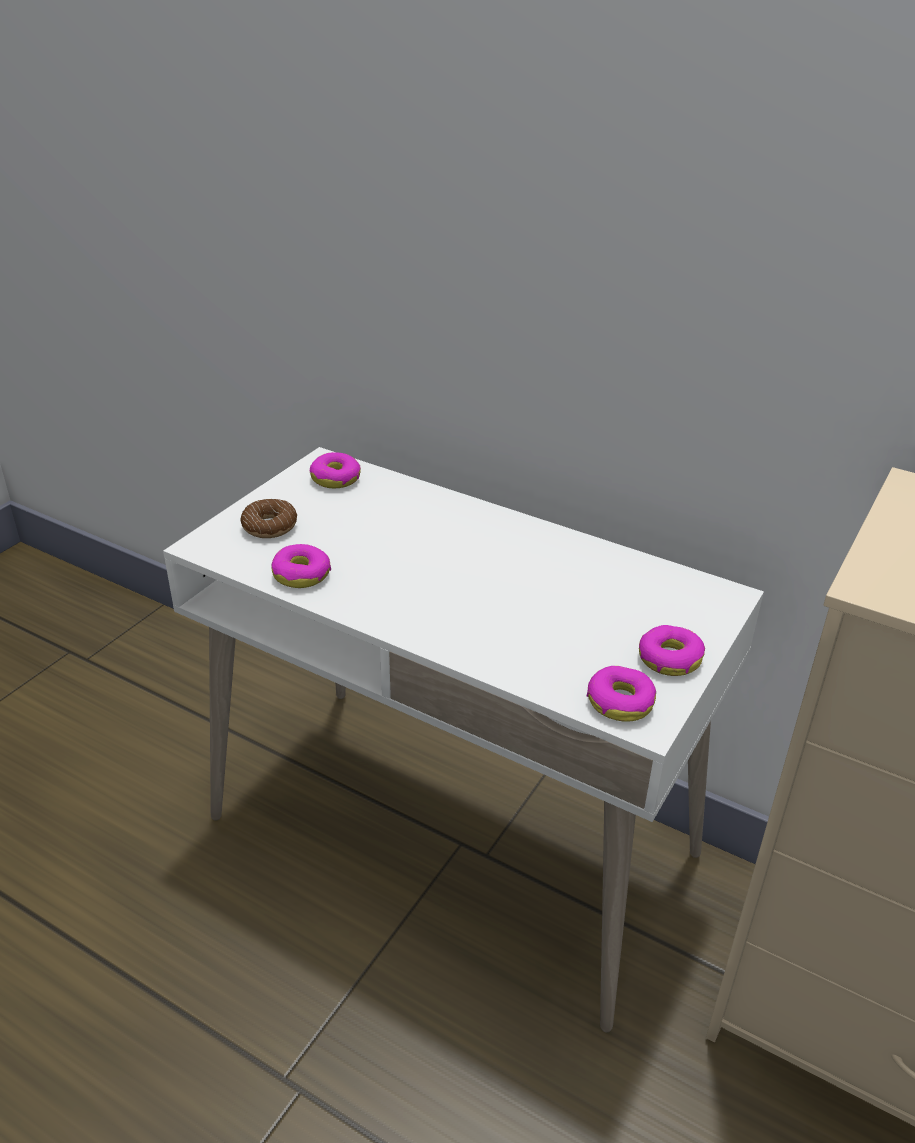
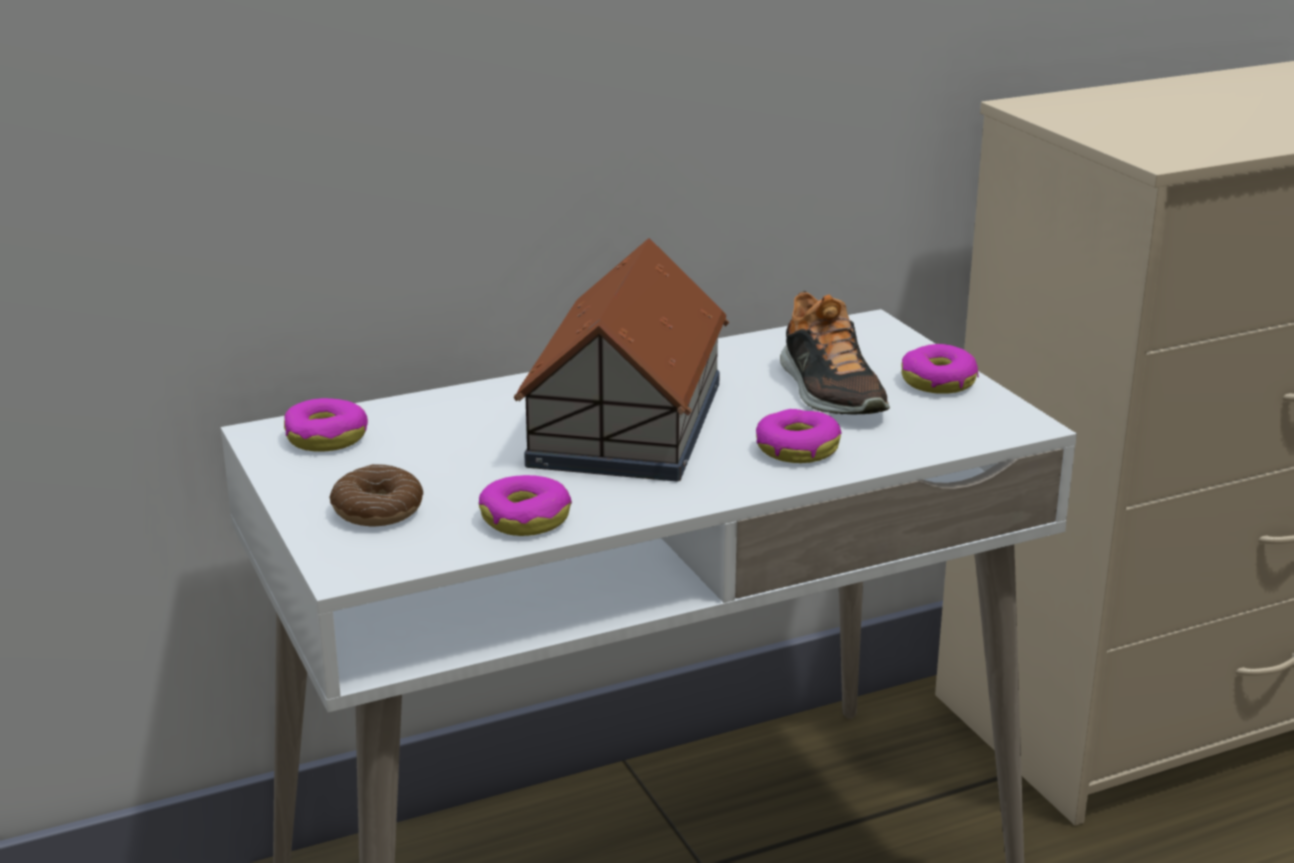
camera: 55 degrees left, 10 degrees down
donut [587,666,656,722] -> donut moved to [756,409,842,463]
none -> toy house [514,238,729,482]
none -> shoe [780,291,890,415]

